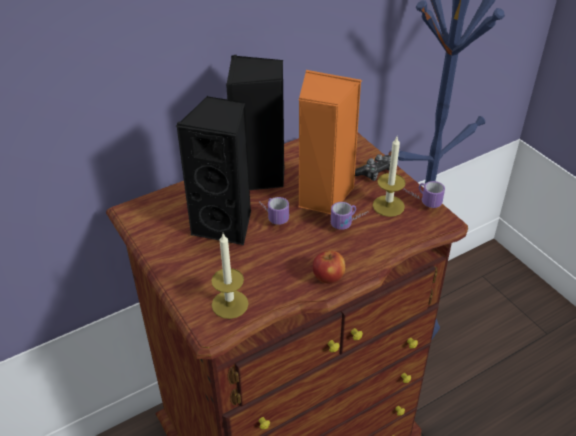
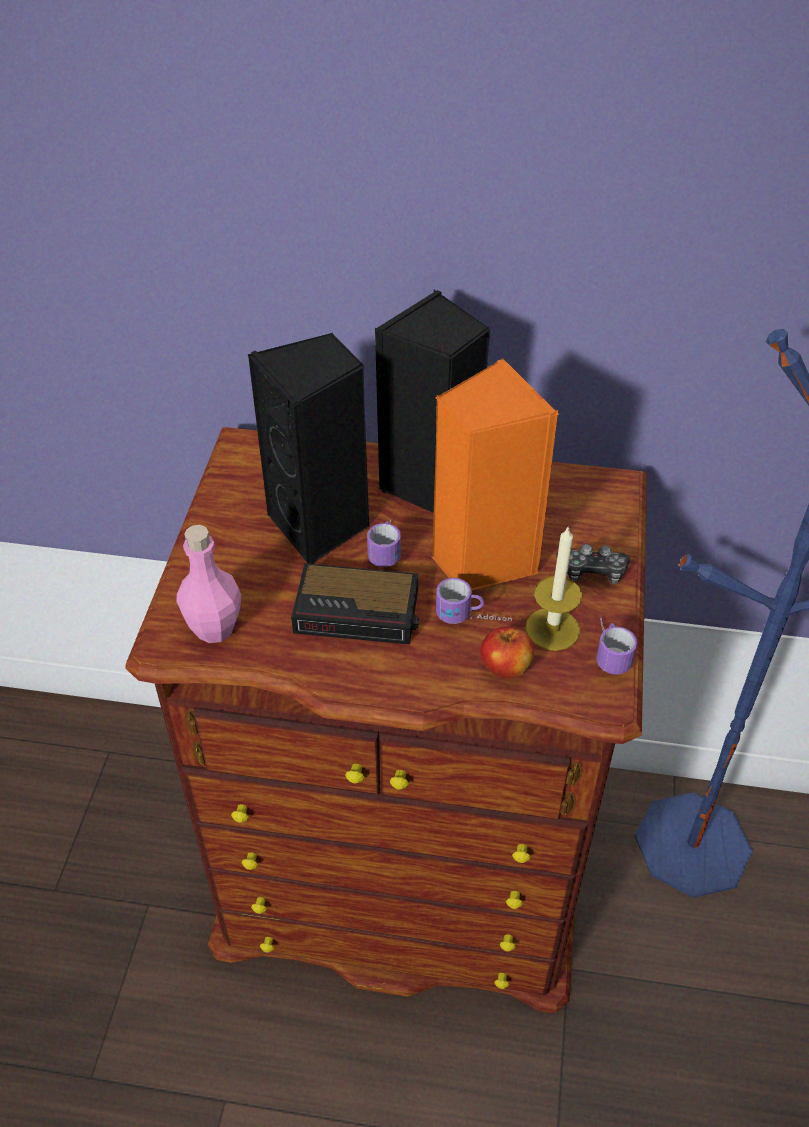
camera: 40 degrees right, 5 degrees up
candle [211,233,249,319] -> pink bottle [177,525,242,643]
apple [313,250,345,284] -> apple moved to [481,626,534,679]
none -> alarm clock [291,563,419,645]

